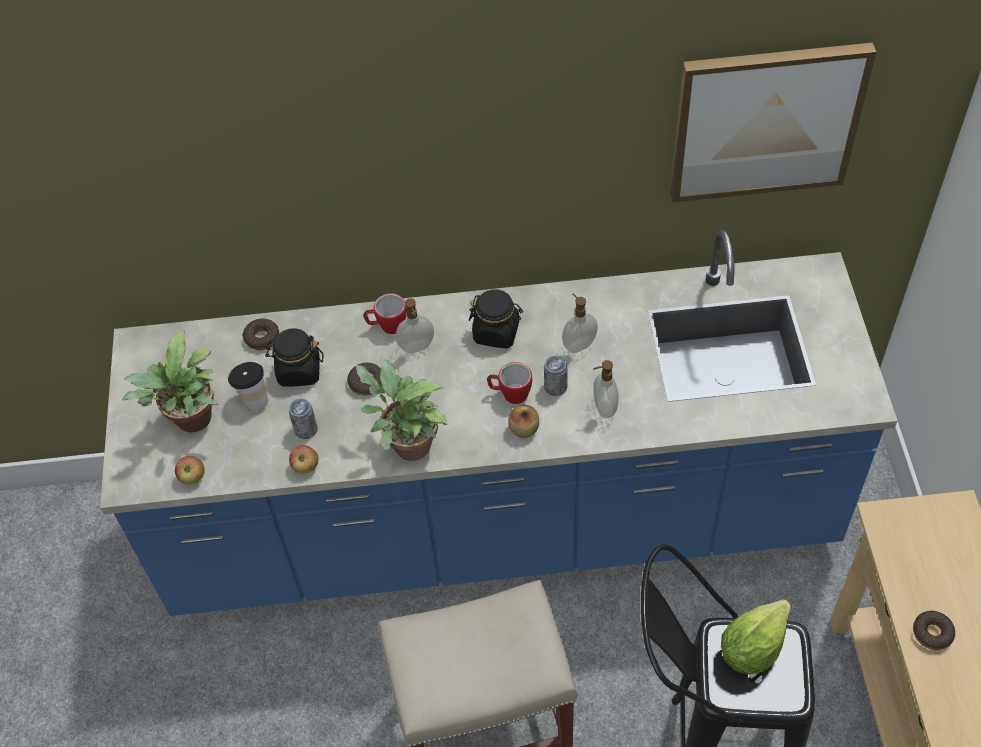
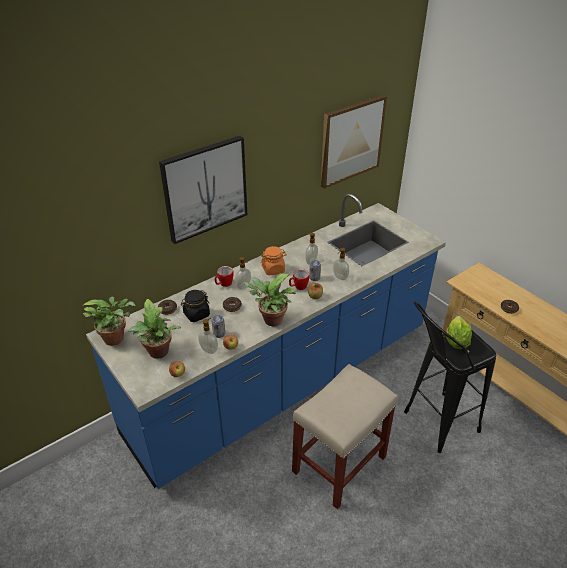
camera: 35 degrees left, 15 degrees down
cup [228,362,268,411] -> none
black jar [469,289,523,348] -> orange jar [261,246,287,276]
none -> potted plant [83,297,135,346]
none -> picture [159,136,247,244]
none -> soap dispenser [198,318,218,354]

